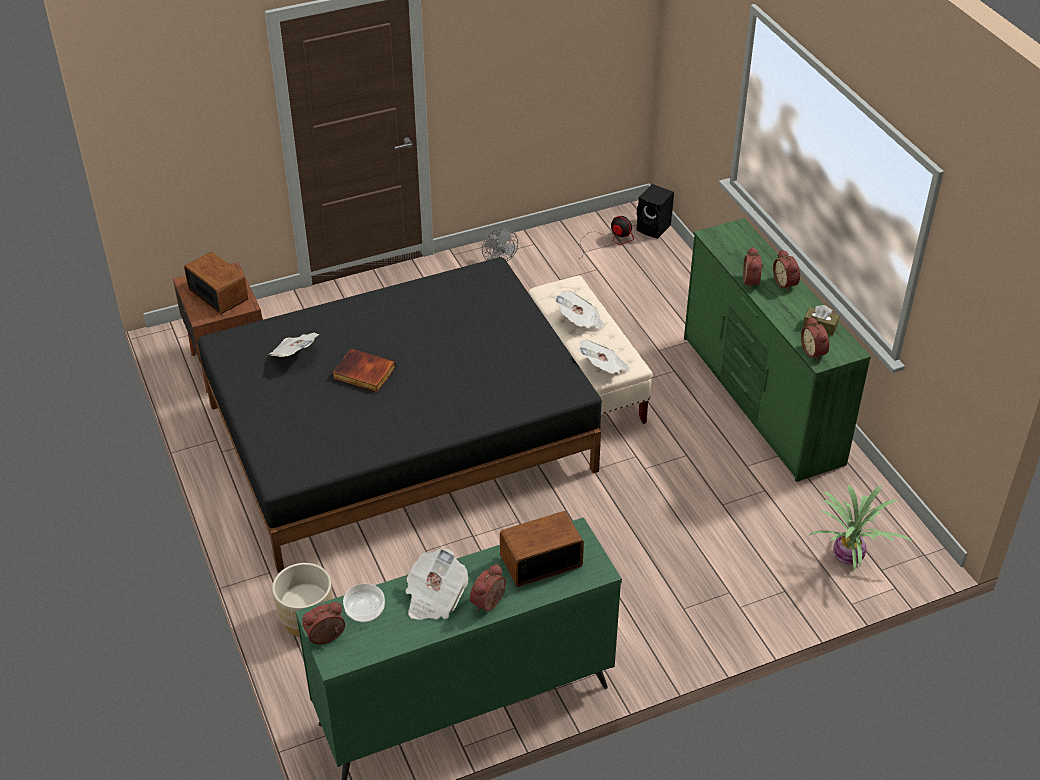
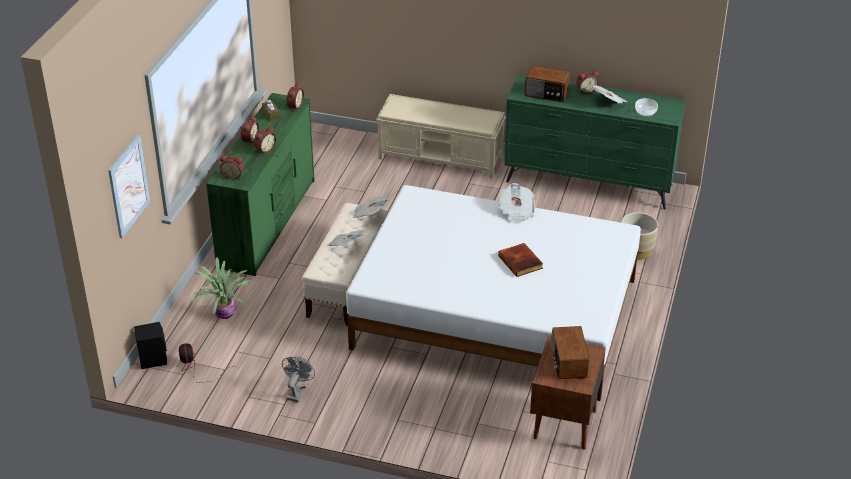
camera: 140 degrees left, 5 degrees down
black bed [198,257,602,574] -> white bed [346,185,641,401]
newspaper [268,333,319,357] -> newspaper moved to [499,183,535,224]
alarm clock [302,602,345,645] -> alarm clock moved to [220,155,244,180]
potted plant [808,485,913,571] -> potted plant moved to [189,258,251,319]
none -> picture [108,135,150,238]
none -> beige bench [376,94,506,179]

